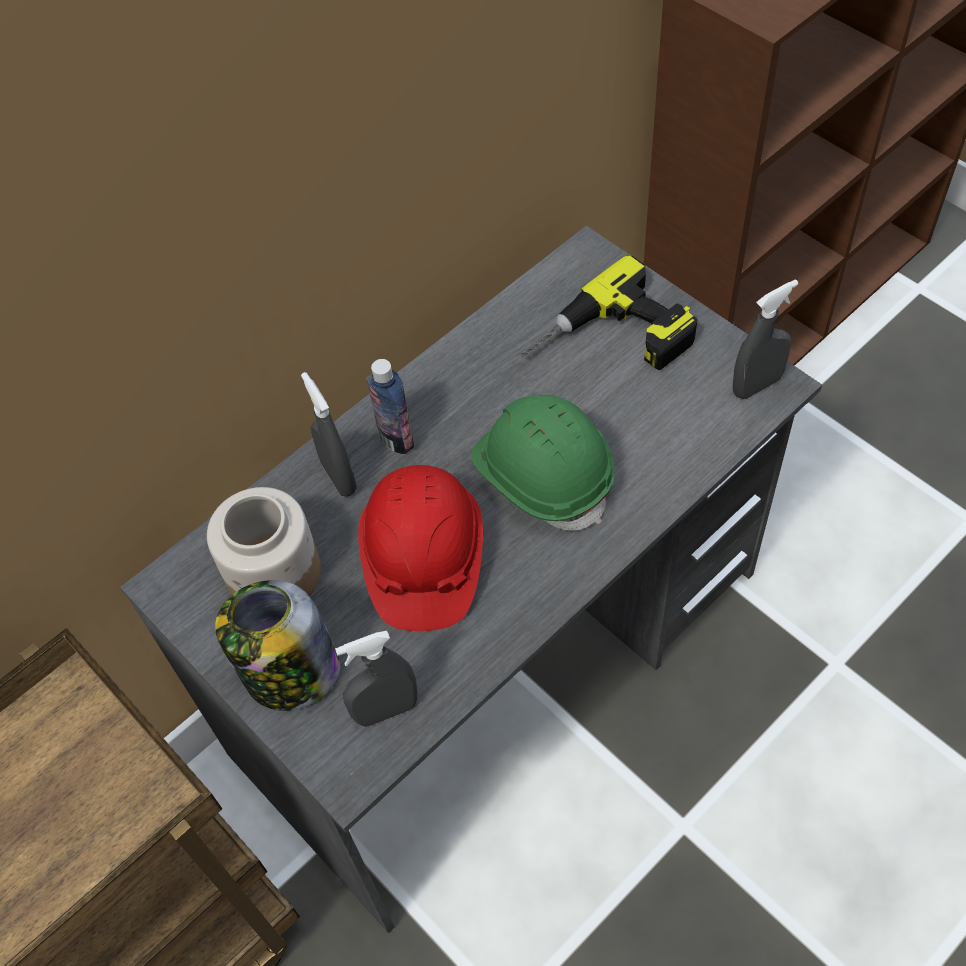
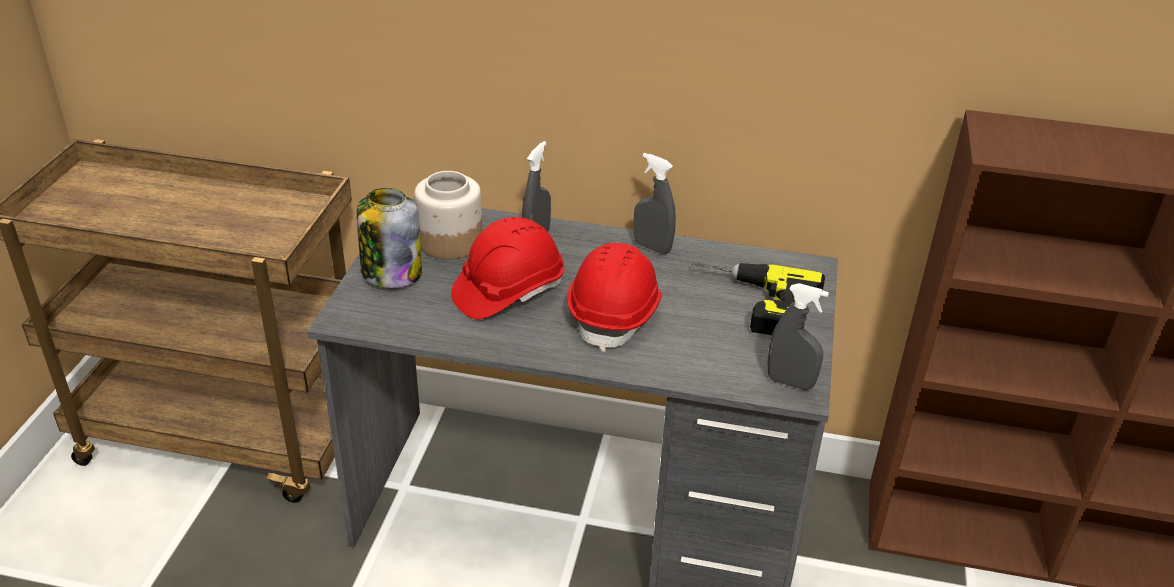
camera: 50 degrees right, 20 degrees down
grey spray bottle [335,631,418,727] -> grey spray bottle moved to [634,153,676,255]
bottle [366,359,414,454] -> none
green hard hat [471,395,615,531] -> red hard hat [567,243,662,352]

